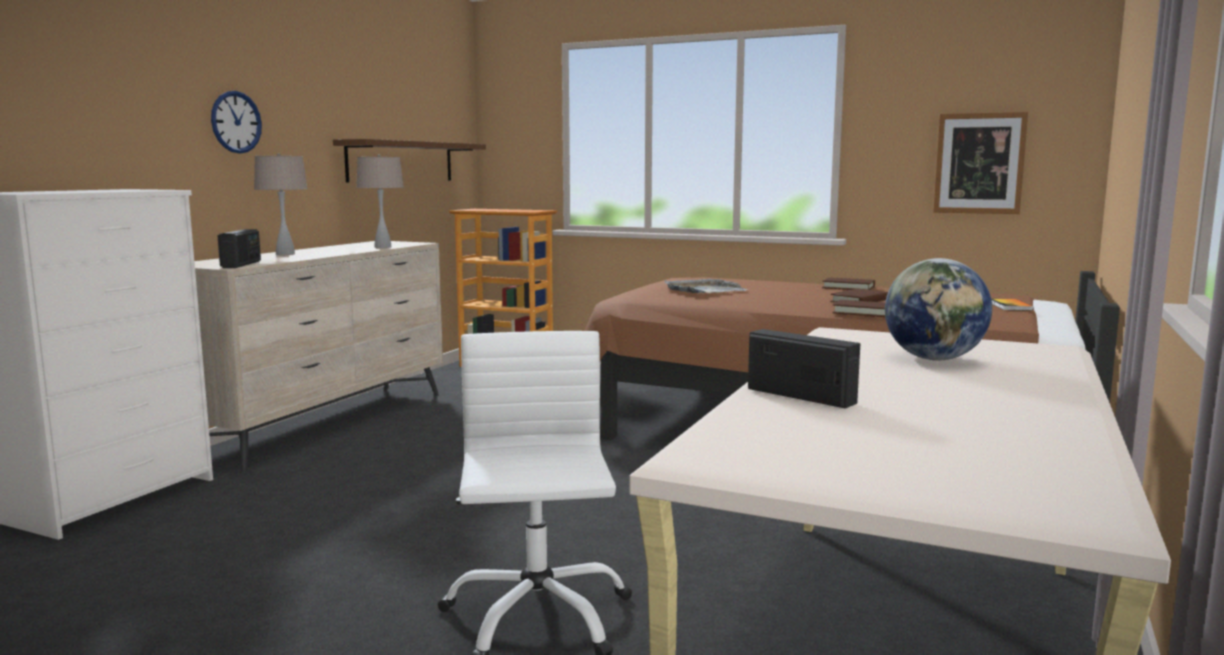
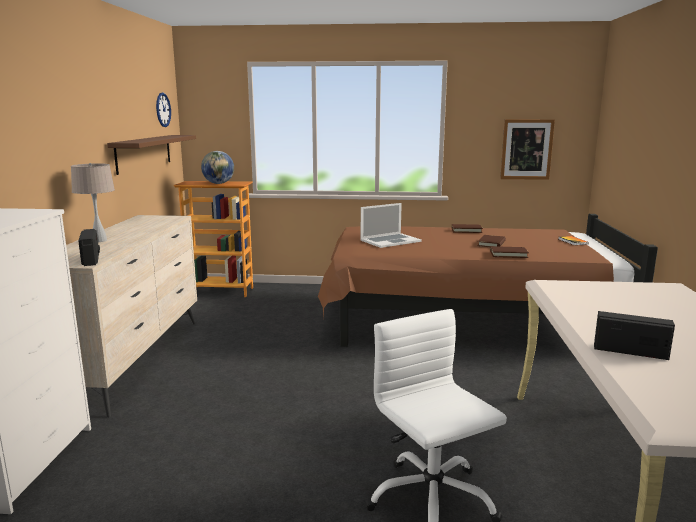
camera: 20 degrees left, 5 degrees up
wall clock [211,91,262,154] -> wall clock moved to [156,93,171,127]
beige table lamp [356,155,404,248] -> none
grey tray [664,279,748,293] -> laptop [361,203,422,248]
globe [885,258,992,360] -> globe moved to [201,151,234,184]

